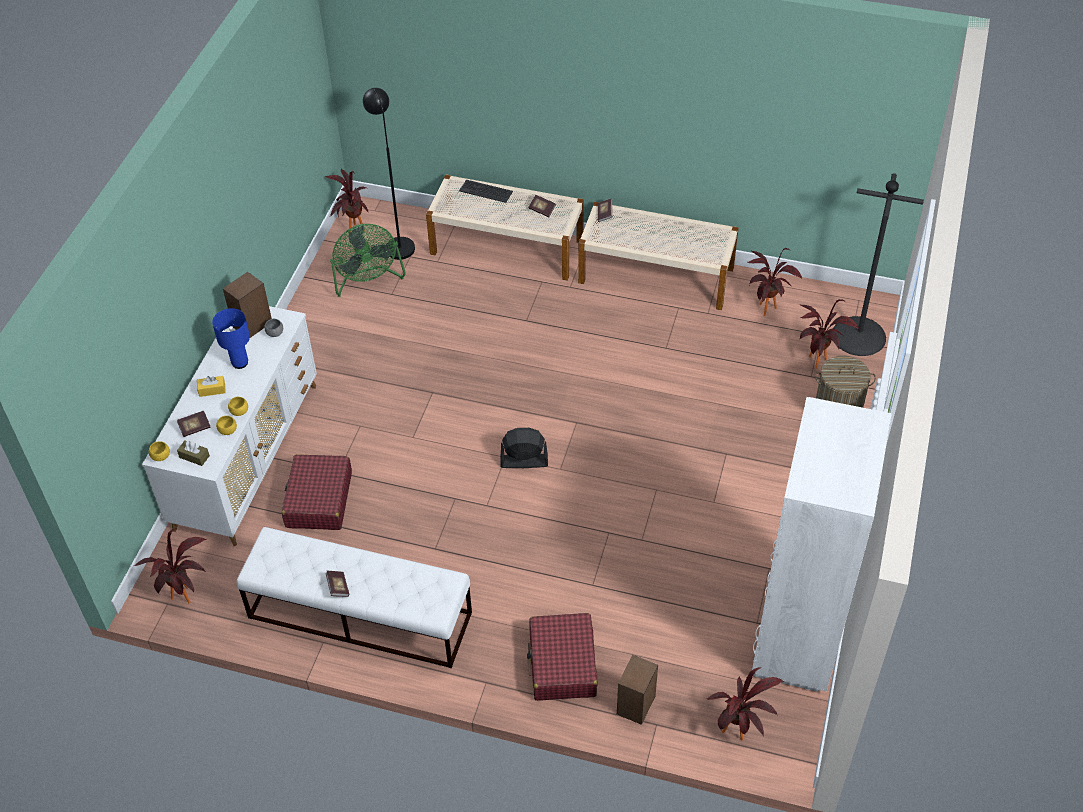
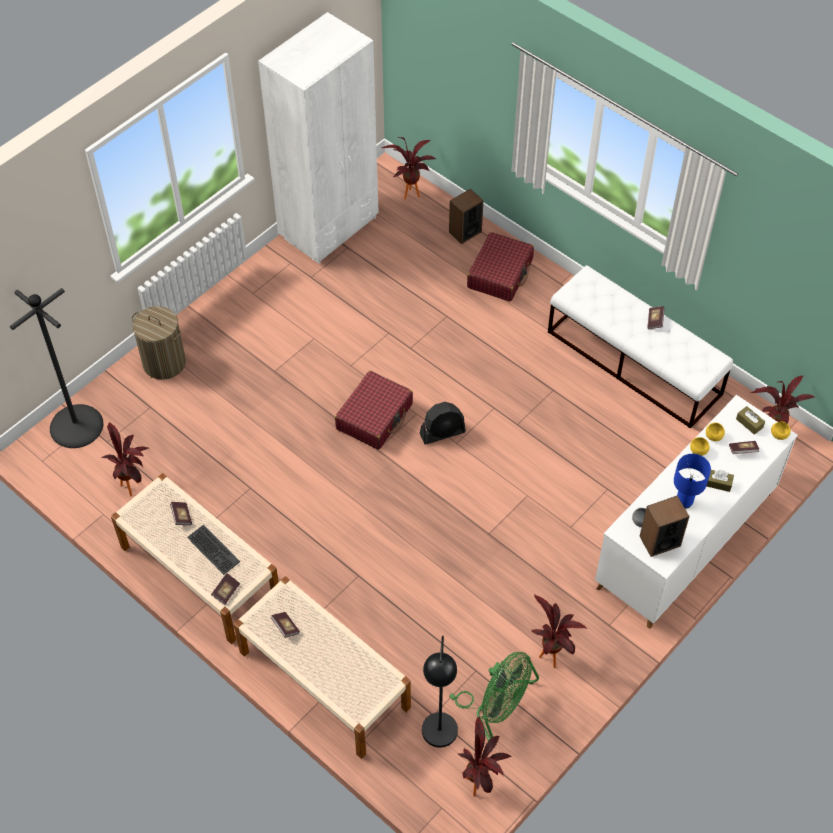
camera: 155 degrees left, 5 degrees up
yellow tissue box [197,376,226,397] -> brown tissue box [707,470,734,492]
red suitcase [282,454,352,530] -> red suitcase moved to [335,371,413,450]
green fan [330,224,405,297] -> green fan turned 120 degrees clockwise [449,652,539,741]
keyboard [459,180,513,203] -> keyboard moved to [187,524,240,575]
black fan [501,428,548,468] -> black fan turned 45 degrees counterclockwise [420,402,466,444]
potted plant [800,299,859,369] -> potted plant moved to [532,595,587,668]
none -> book [170,502,192,525]

